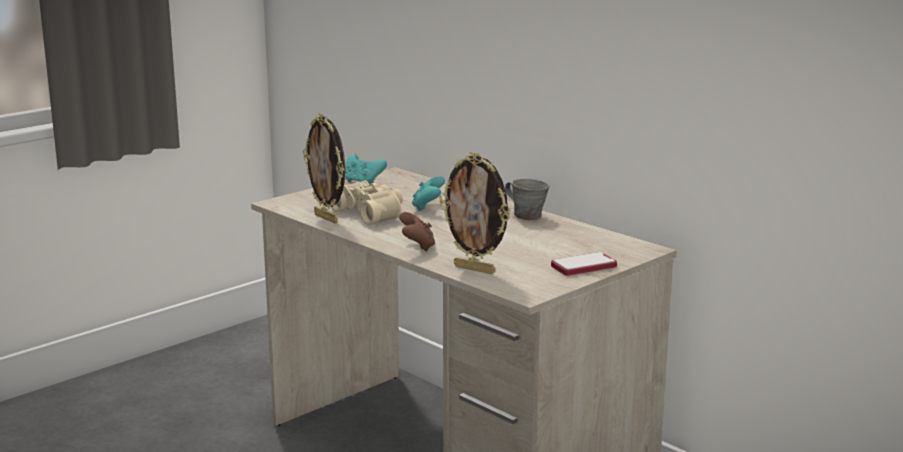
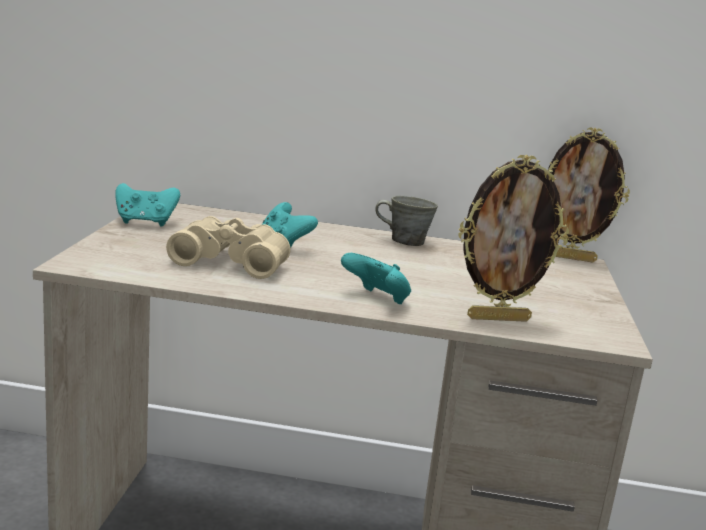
camera: 40 degrees left, 0 degrees up
picture frame [303,113,345,223] -> picture frame moved to [548,127,630,263]
brown game controller [399,212,435,252] -> turquoise game controller [341,253,411,304]
phone [551,252,617,276] -> none

